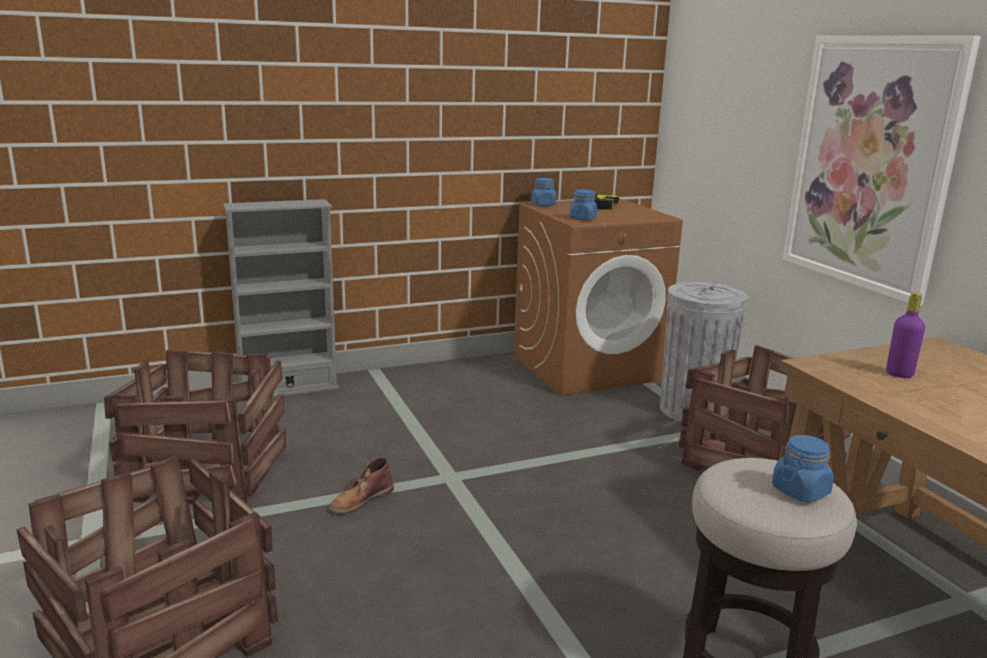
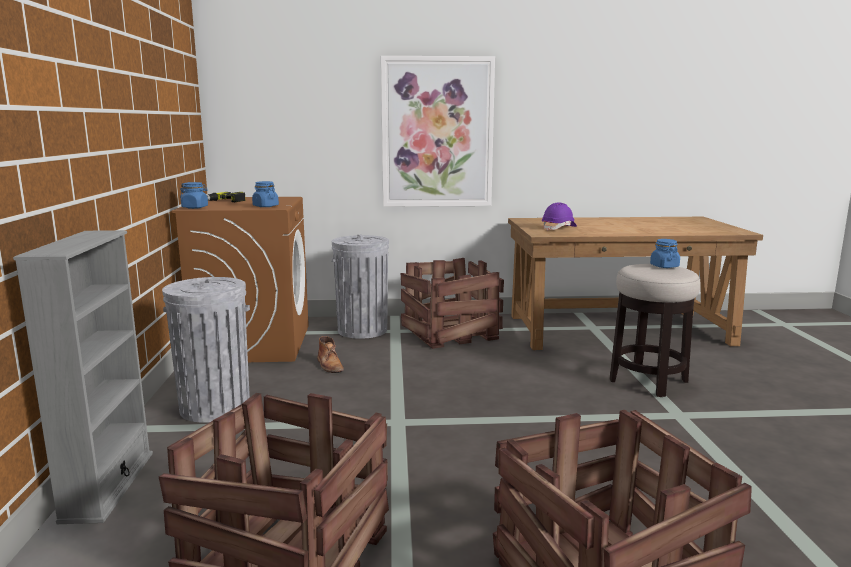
camera: 70 degrees left, 5 degrees down
brown boot [328,458,394,515] -> brown boot moved to [317,336,344,373]
purple bottle [886,293,925,378] -> purple hard hat [542,202,577,231]
none -> grey trash can [162,277,250,423]

